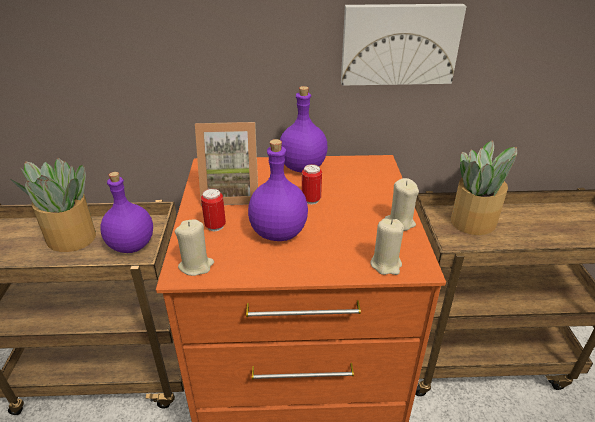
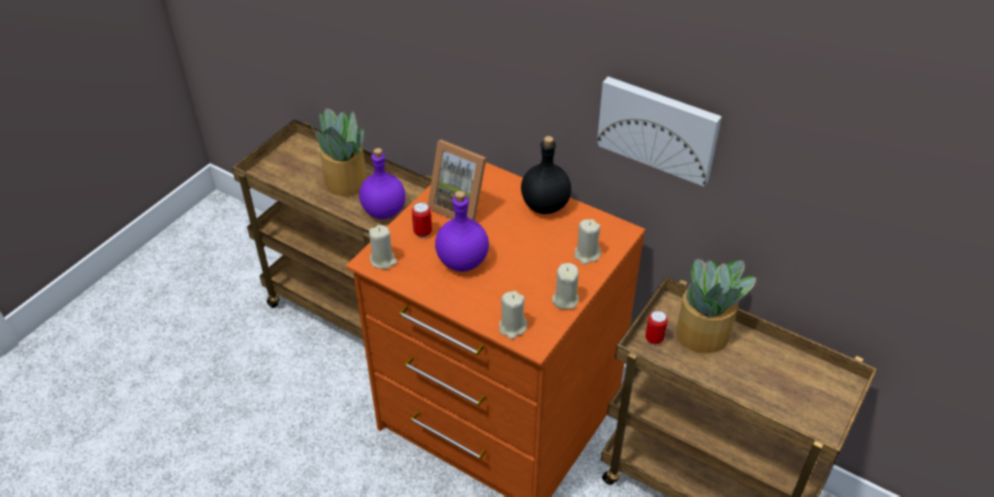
camera: 35 degrees right, 10 degrees up
purple bottle [280,86,328,172] -> black bottle [521,136,571,214]
can [302,164,322,205] -> can moved to [645,310,668,345]
none -> beige candle [574,219,601,265]

